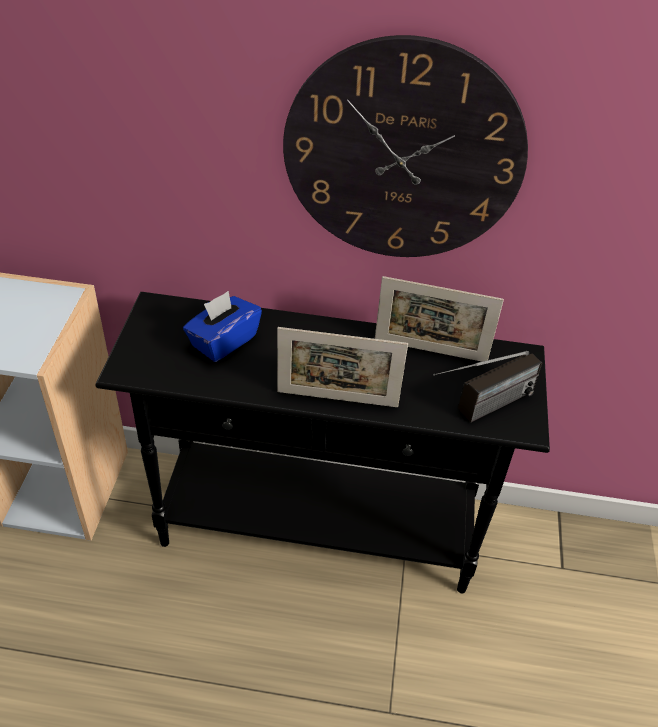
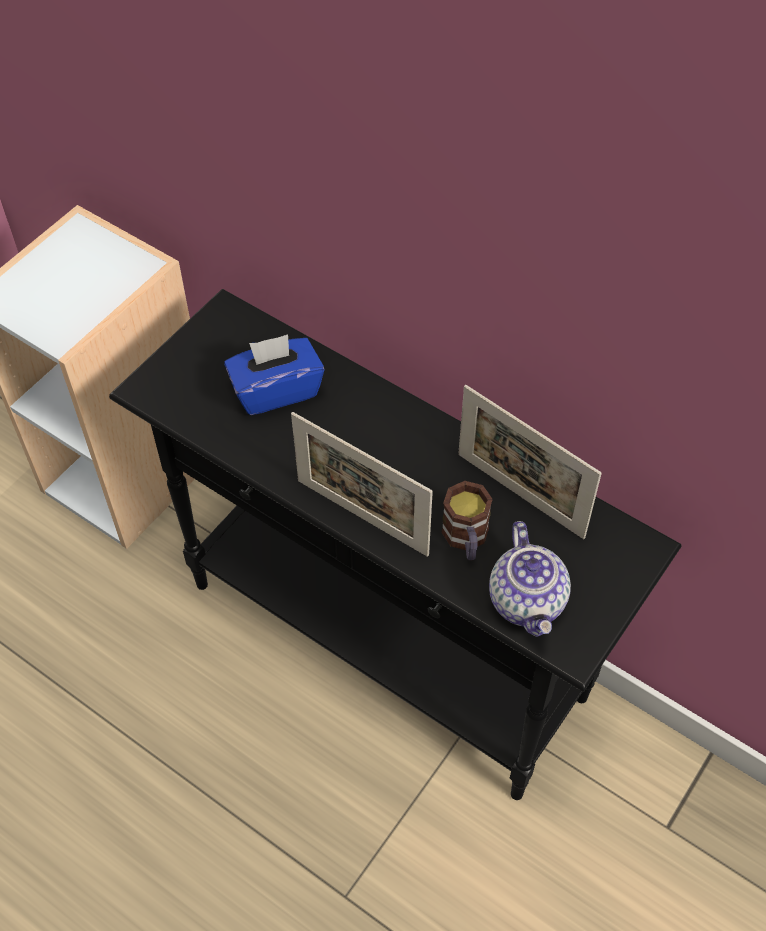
camera: 30 degrees right, 10 degrees up
wall clock [283,35,528,257] -> none
radio [433,351,542,422] -> teapot [489,521,571,637]
none -> mug [441,481,493,561]

